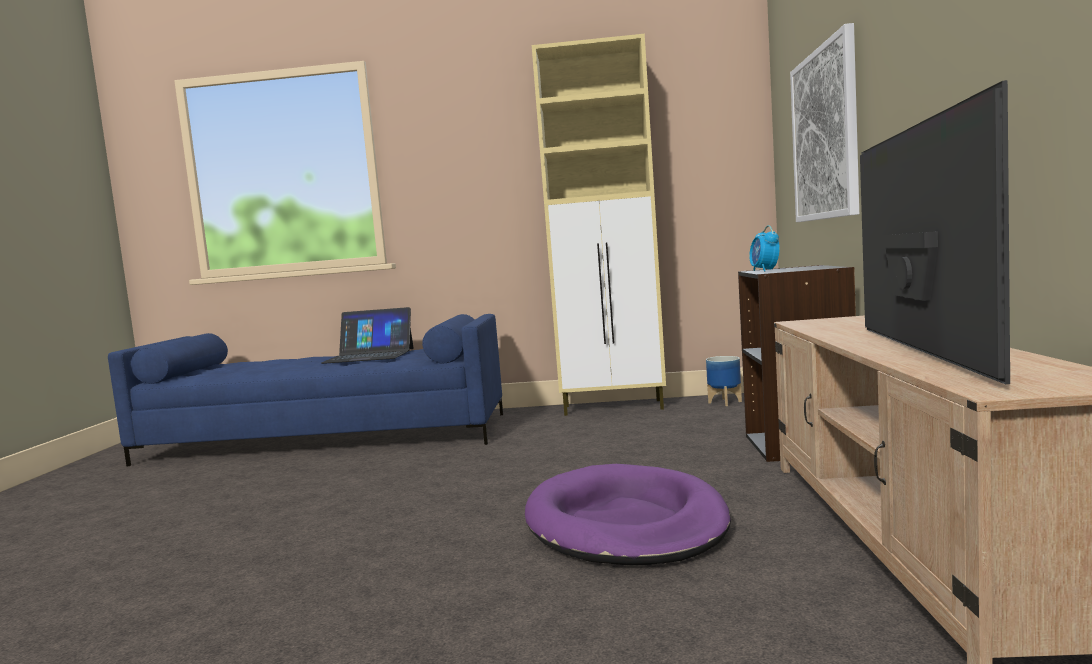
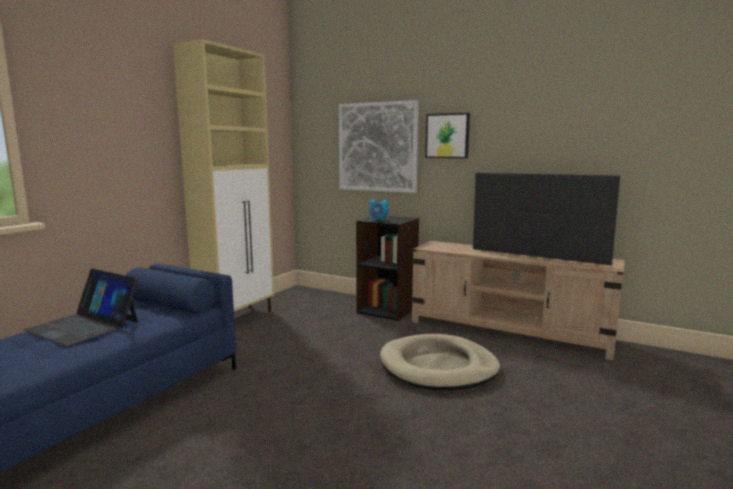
camera: 65 degrees left, 5 degrees up
laptop [321,307,413,364] -> laptop turned 90 degrees clockwise [24,269,138,346]
purple dog bed [525,464,731,565] -> beige dog bed [380,334,500,390]
planter [706,356,742,406] -> none
none -> picture [425,113,470,158]

